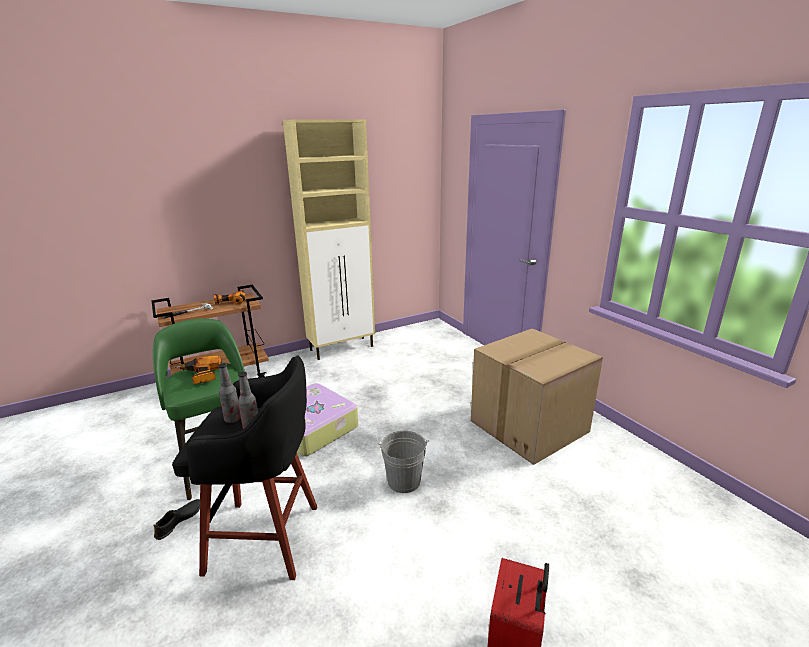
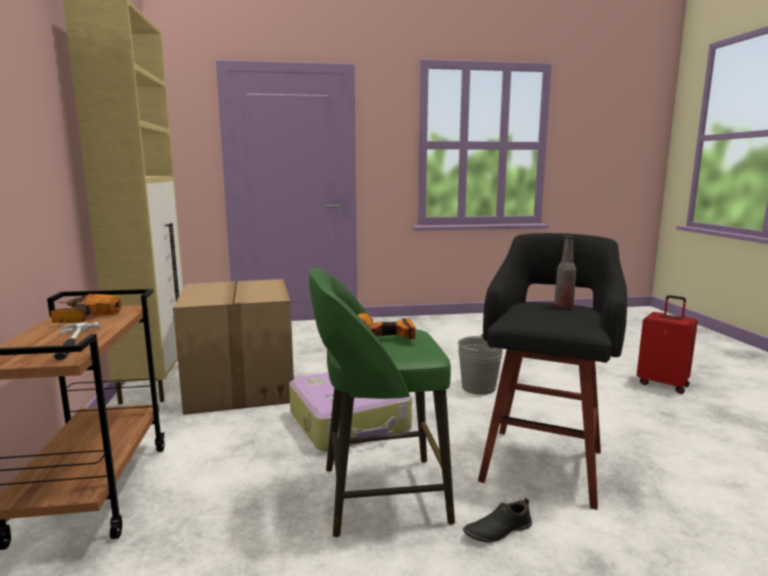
camera: 70 degrees left, 10 degrees down
black shoe [153,499,200,540] -> black shoe turned 75 degrees counterclockwise [463,498,532,543]
bottle [218,363,241,423] -> none
cardboard box [471,328,603,465] -> cardboard box moved to [173,279,294,415]

